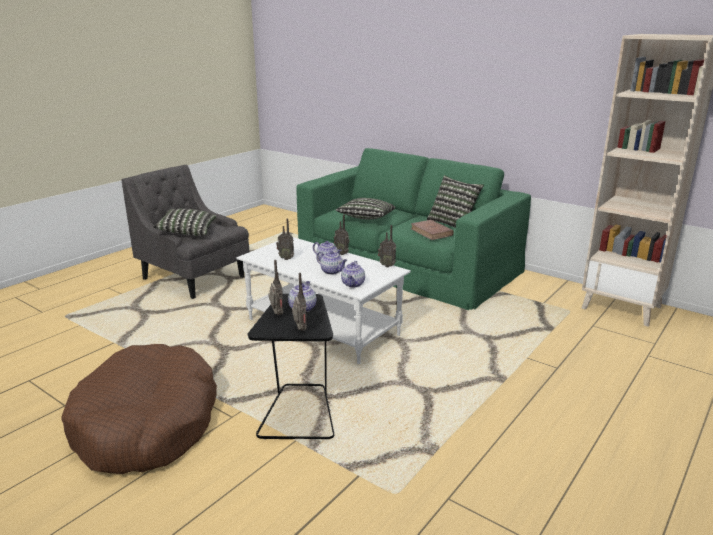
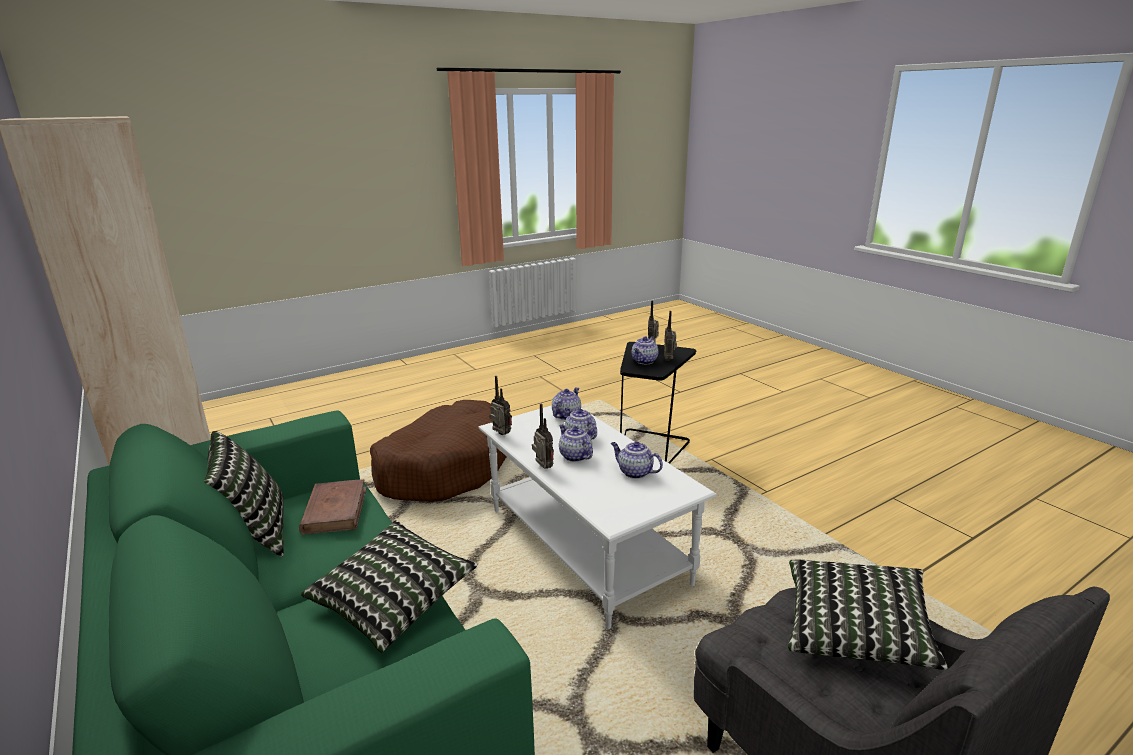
camera: 160 degrees left, 0 degrees up
brown dog bed [61,344,217,474] -> brown dog bed moved to [370,400,507,502]
radio [276,219,294,260] -> teapot [611,442,663,479]

